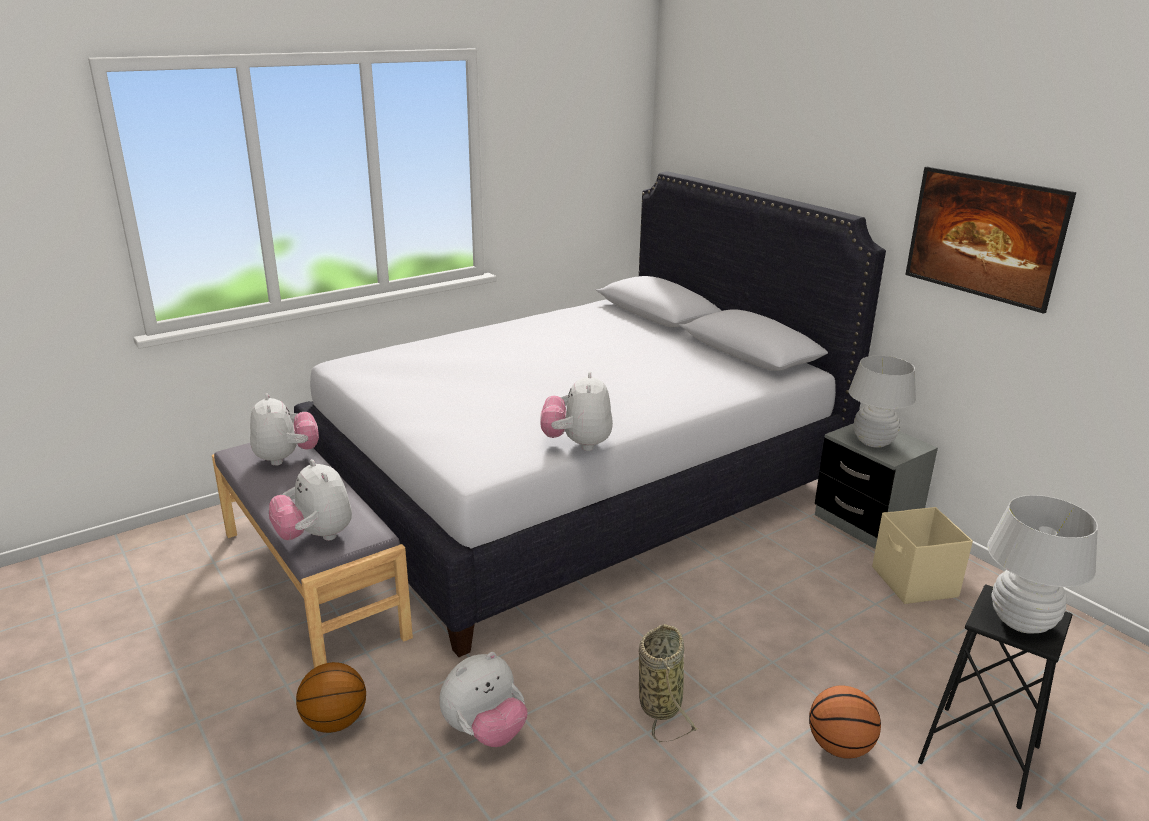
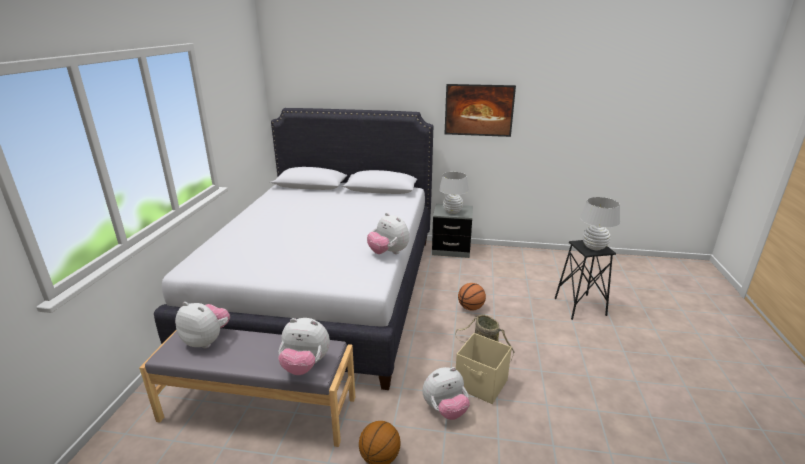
camera: 45 degrees left, 0 degrees up
plush toy [439,652,527,747] -> plush toy turned 60 degrees clockwise [423,367,470,420]
basketball [809,685,881,759] -> basketball moved to [458,283,486,311]
beige storage box [872,507,973,604] -> beige storage box moved to [456,333,512,404]

